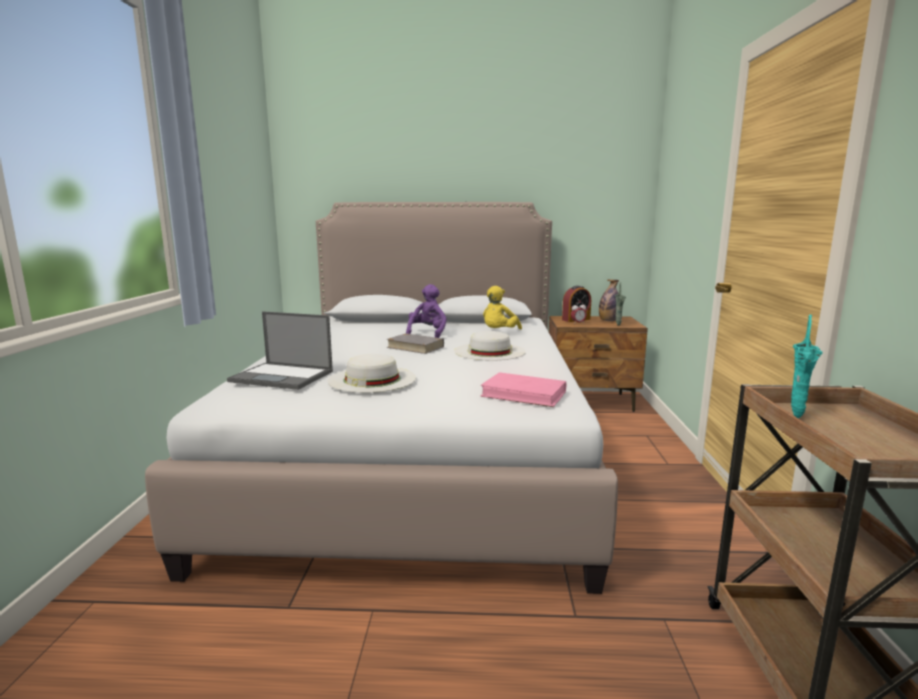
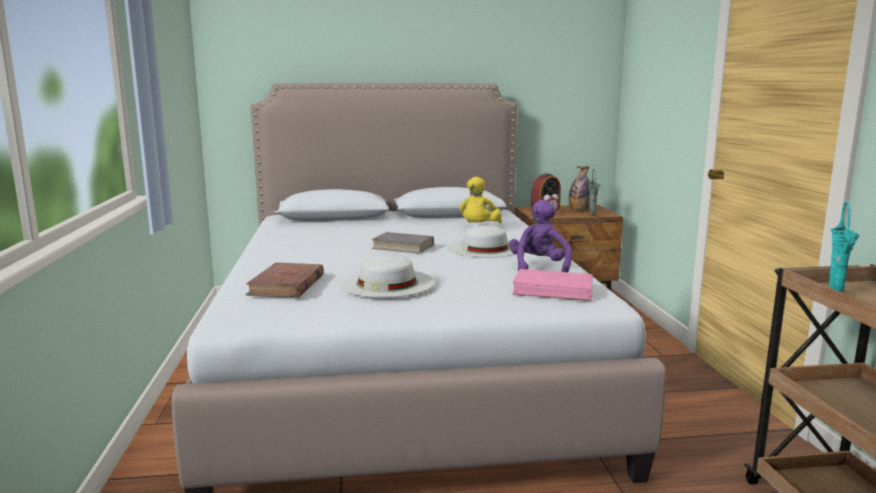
camera: 10 degrees left, 0 degrees up
laptop [227,311,333,390] -> brown book [246,263,324,298]
purple plush toy [406,284,447,338] -> purple plush toy moved to [509,200,572,272]

